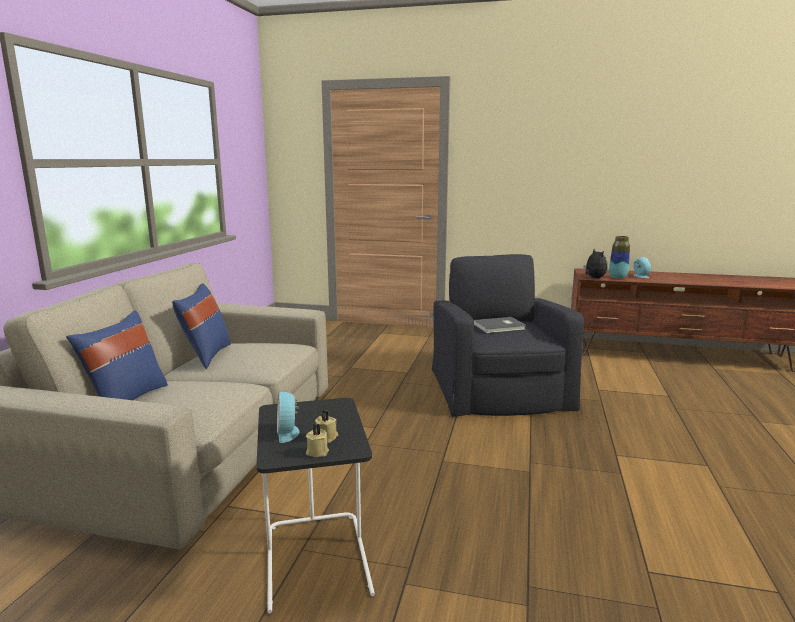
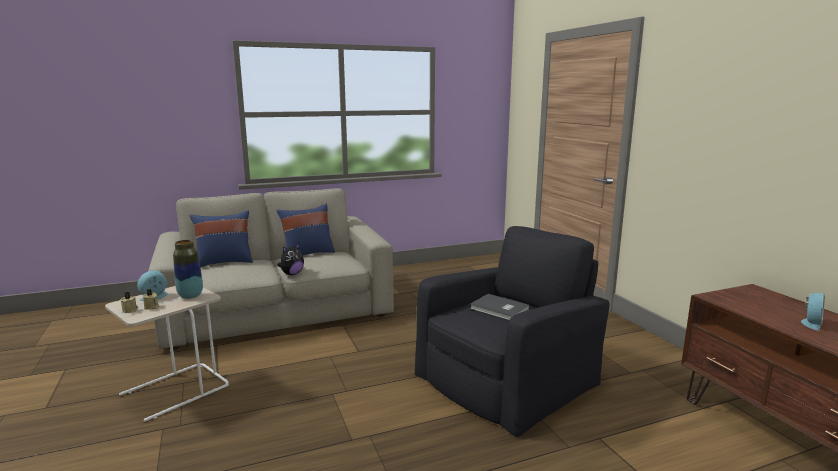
camera: 55 degrees right, 0 degrees up
black side table [256,398,375,613] -> beige side table [105,286,229,422]
plush toy [583,249,607,278] -> plush toy moved to [277,243,304,275]
vase [609,236,630,279] -> vase moved to [173,240,203,299]

